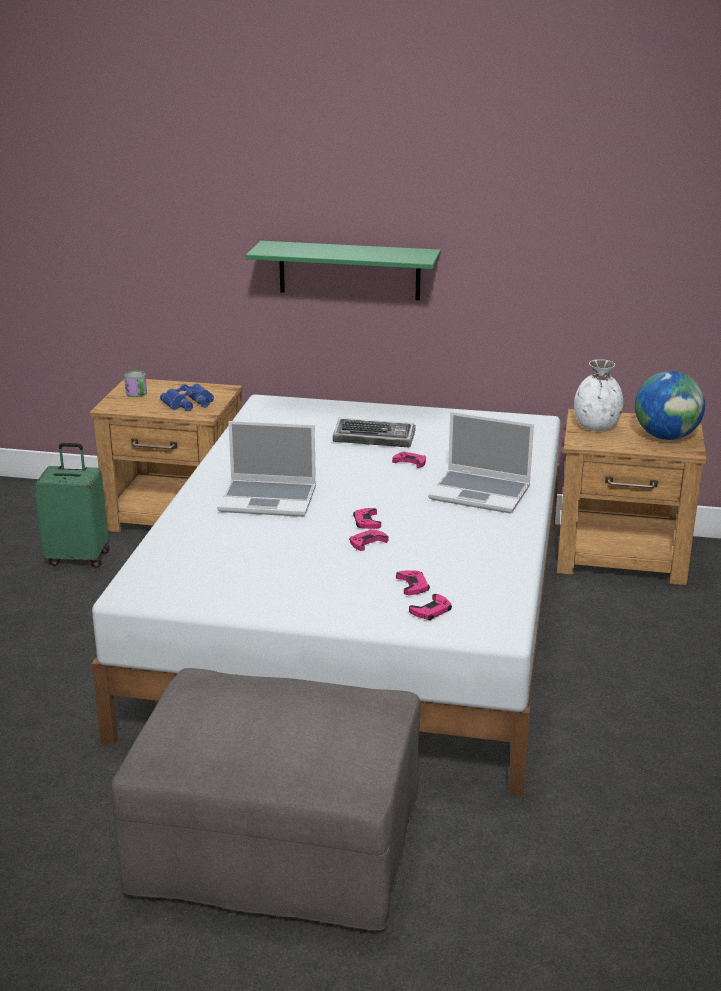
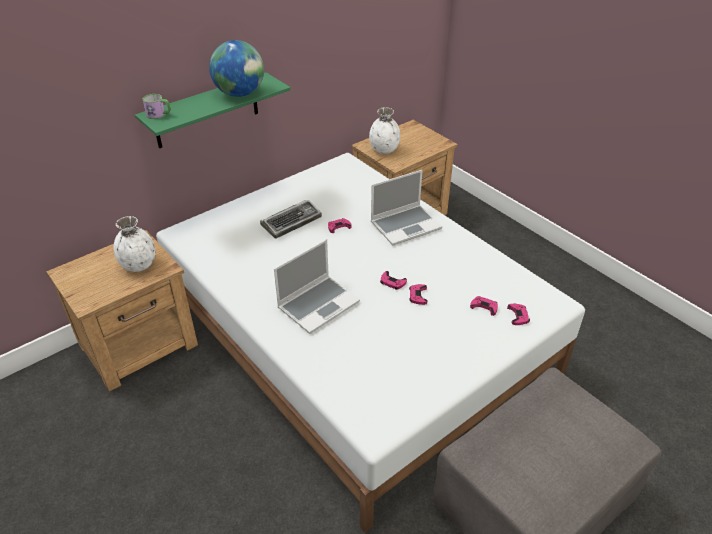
camera: 50 degrees left, 15 degrees up
green suitcase [34,443,110,568] -> none
mug [124,371,147,397] -> mug moved to [143,94,171,119]
blue binoculars [160,383,214,411] -> white vase [113,216,155,272]
globe [635,371,705,440] -> globe moved to [209,40,264,97]

